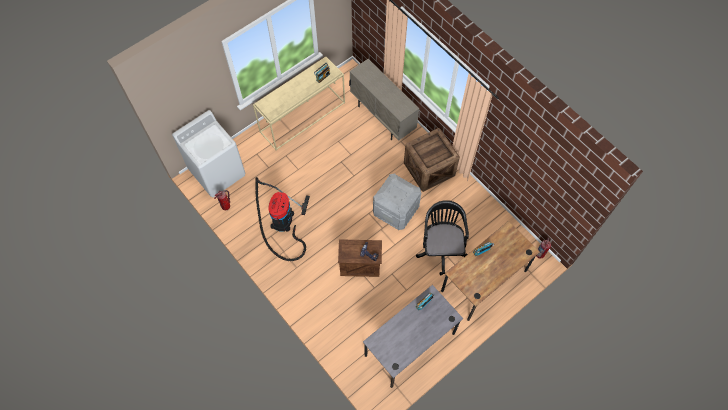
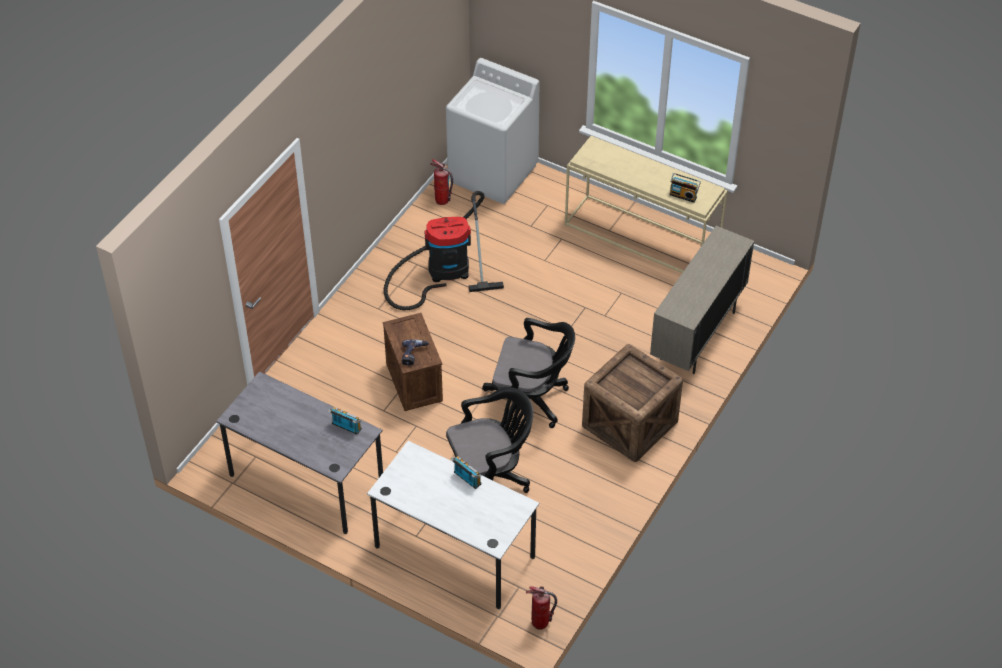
camera: 70 degrees right, 15 degrees down
grey storage box [373,174,421,230] -> black office chair [482,318,575,428]
brown desk [441,221,540,321] -> white desk [367,441,539,609]

